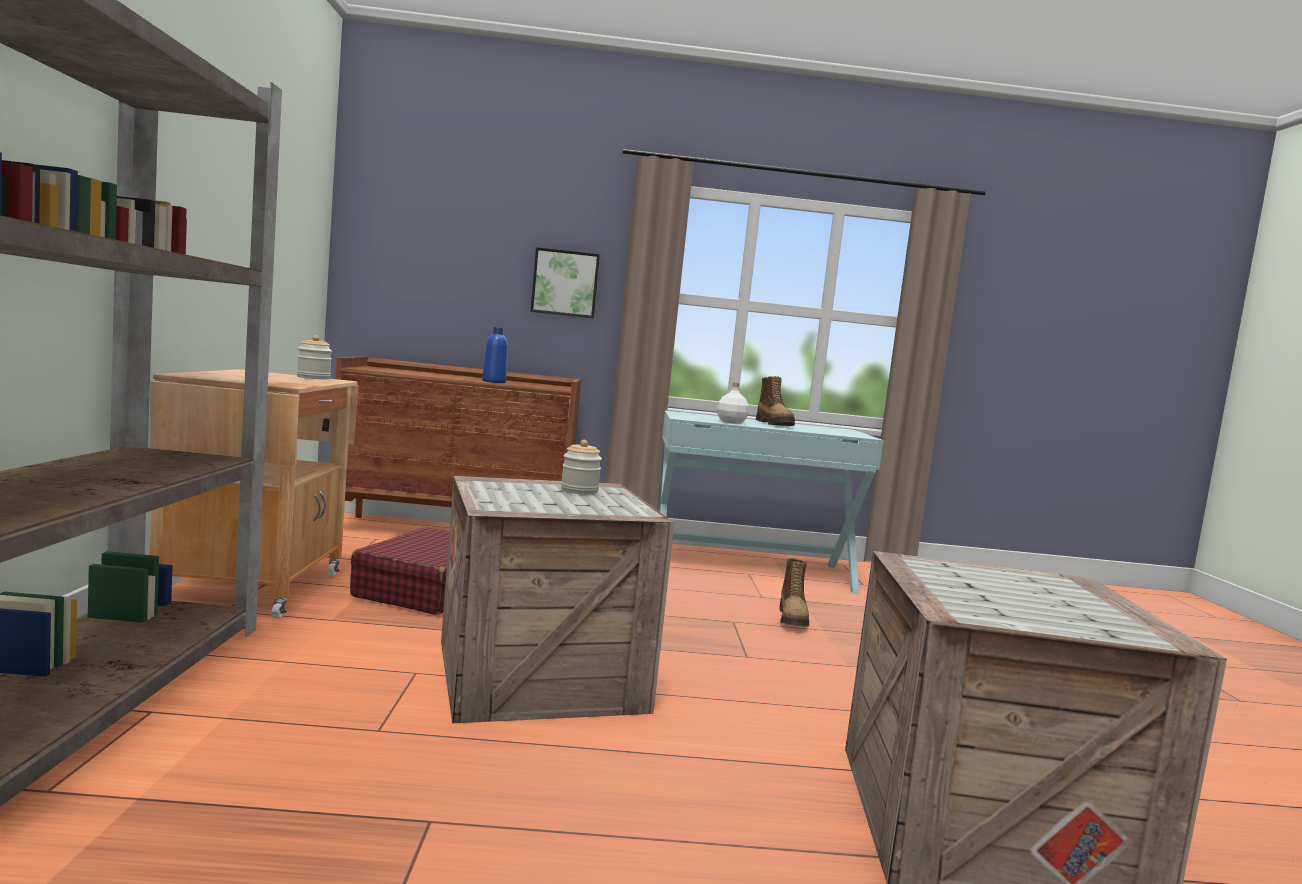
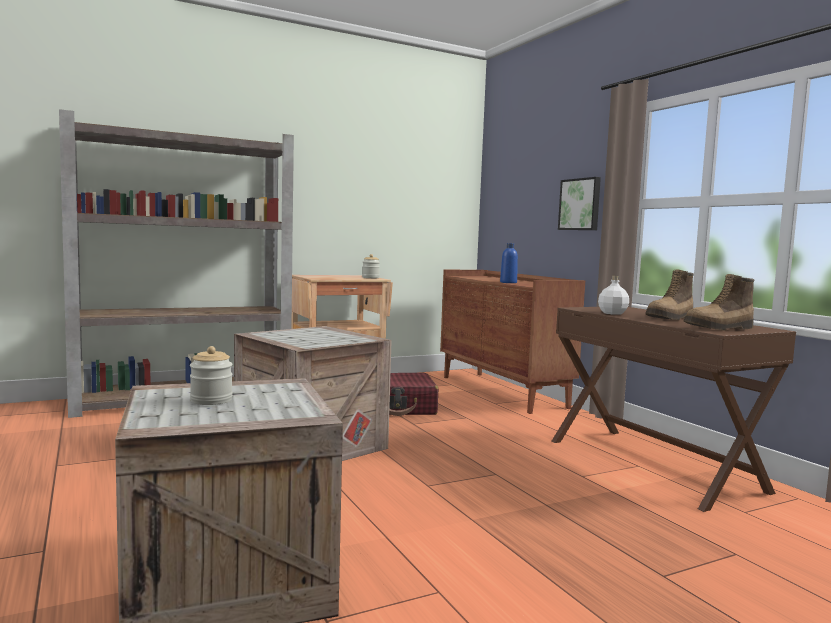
camera: 65 degrees right, 0 degrees up
jar [561,440,602,494] -> jar moved to [190,346,233,405]
turquoise desk [659,410,884,593] -> brown desk [551,307,796,512]
boot [779,558,809,627] -> boot moved to [683,274,755,331]

